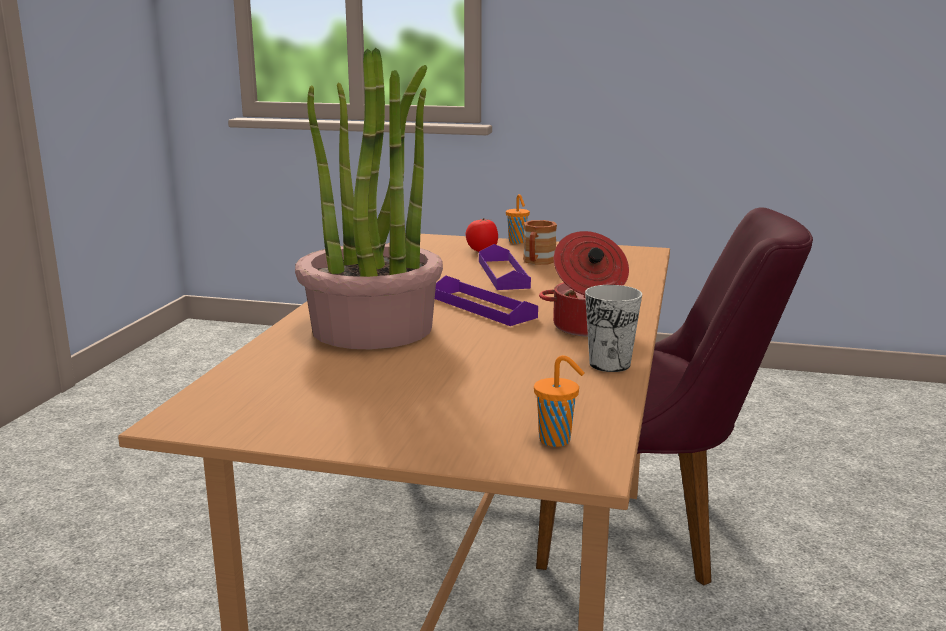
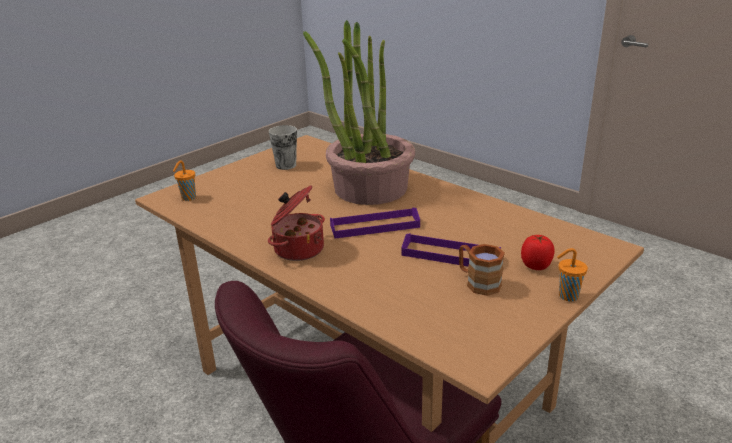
camera: 120 degrees right, 10 degrees up
cup [585,285,642,372] -> cup moved to [269,125,297,170]

